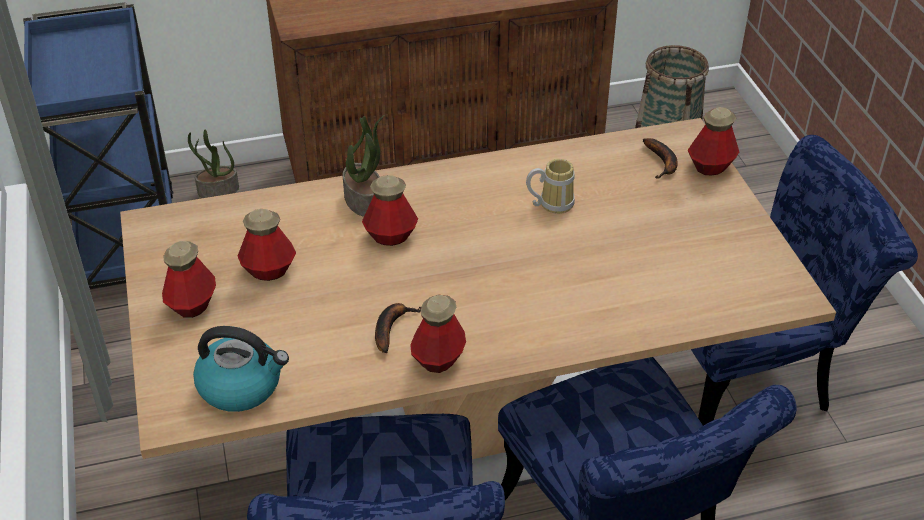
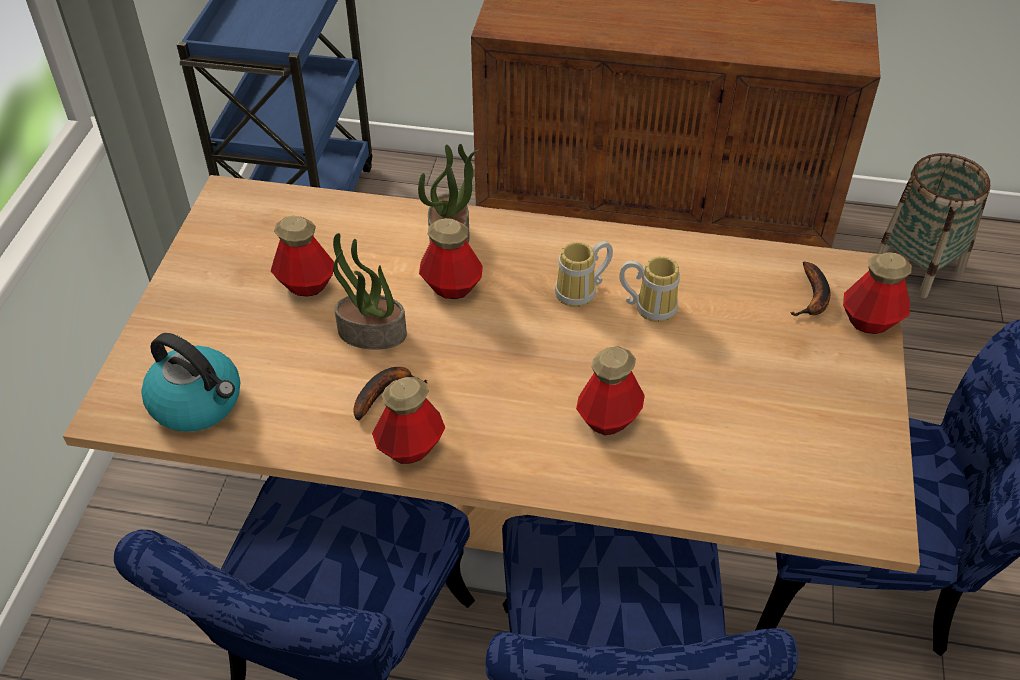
camera: 25 degrees right, 5 degrees up
bottle [162,241,216,318] -> bottle moved to [576,346,645,435]
potted plant [188,129,239,198] -> potted plant moved to [333,233,407,350]
none -> mug [555,241,613,307]

